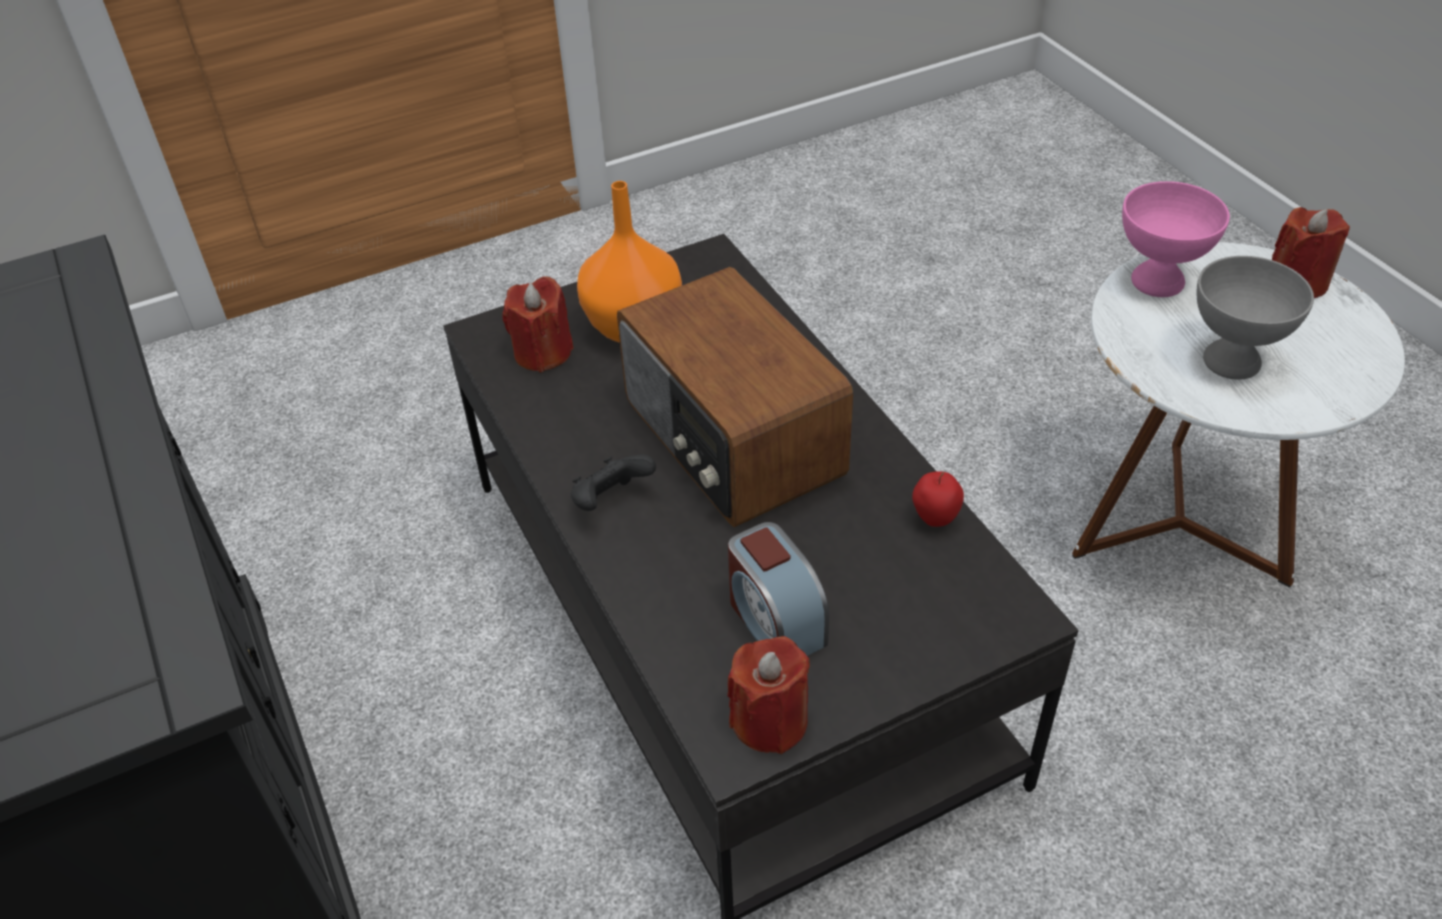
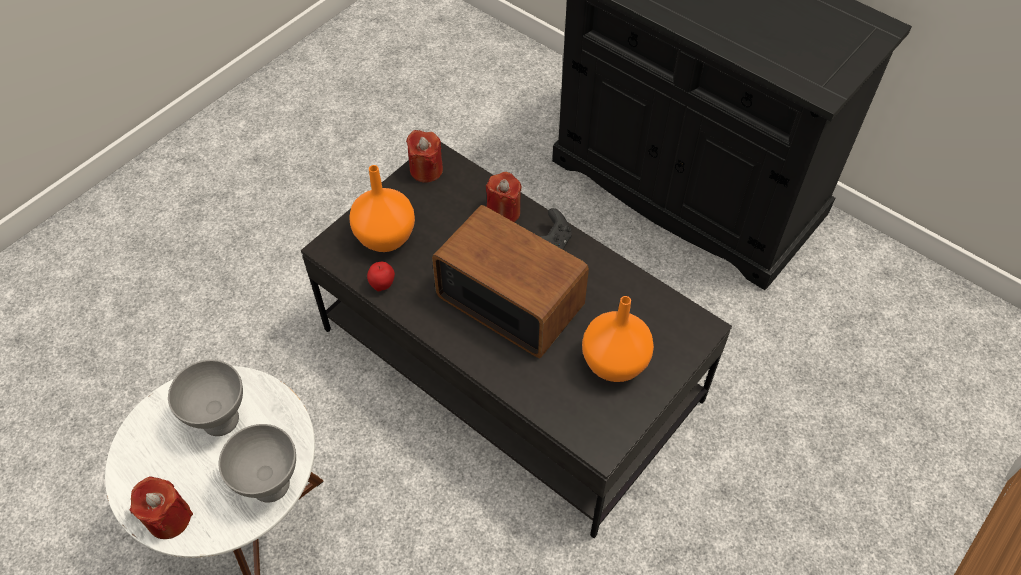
camera: 155 degrees right, 10 degrees up
red candle [502,276,574,373] -> red candle moved to [486,172,521,222]
alarm clock [728,522,829,656] -> none
pink bowl [1122,181,1230,297] -> grey bowl [219,424,296,503]
none -> orange vase [349,165,415,252]

